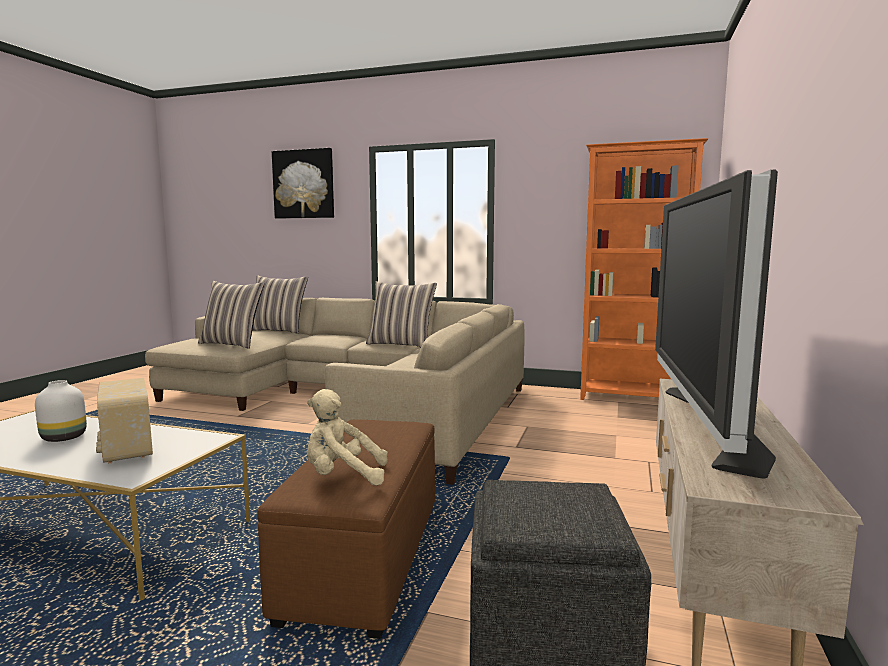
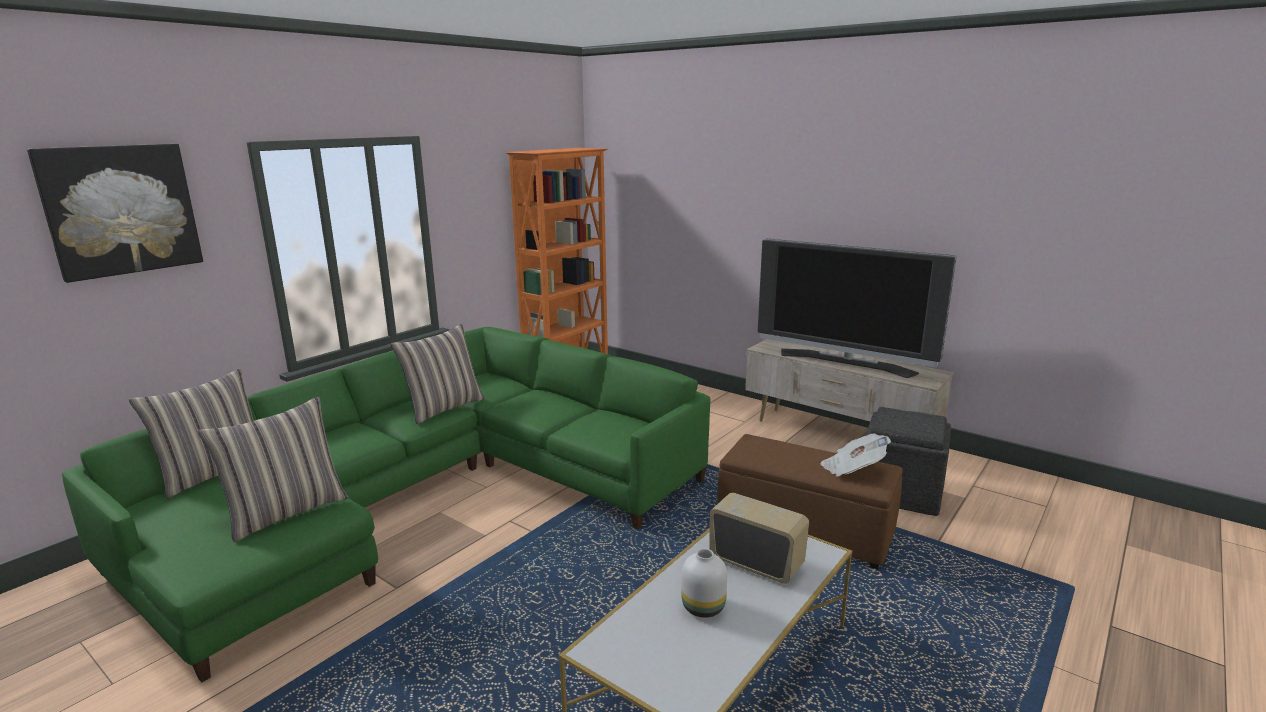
camera: 70 degrees left, 10 degrees up
radio [96,378,153,464] -> radio turned 135 degrees counterclockwise [709,493,809,584]
beige sofa [145,298,524,485] -> green sofa [62,327,710,682]
beige plush toy [307,389,388,486] -> newspaper [820,434,891,477]

